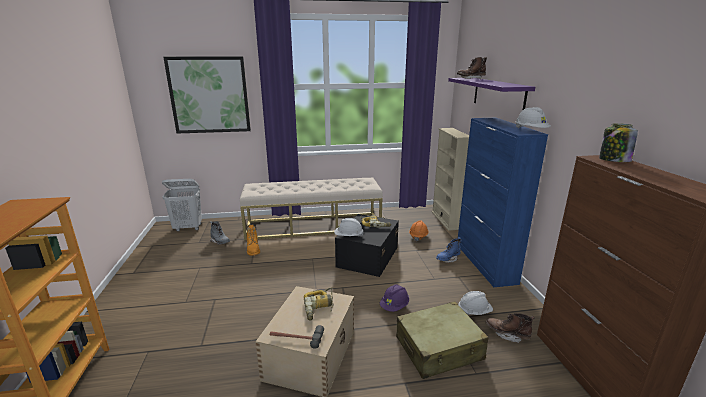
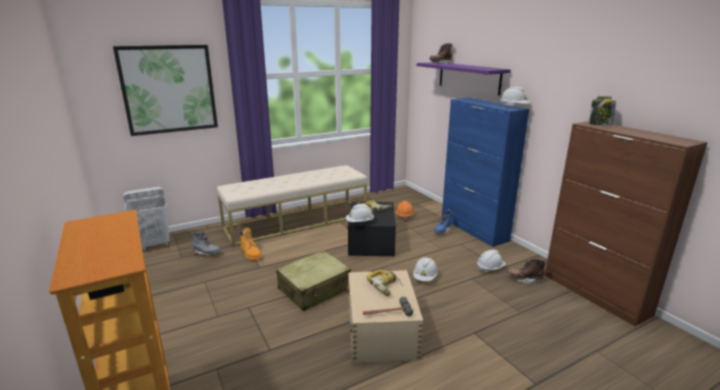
camera: 20 degrees left, 0 degrees up
purple hard hat [380,284,409,312] -> white hard hat [413,257,438,281]
beige suitcase [396,301,489,379] -> beige suitcase moved to [276,250,351,311]
beige bookcase [432,128,469,231] -> none

